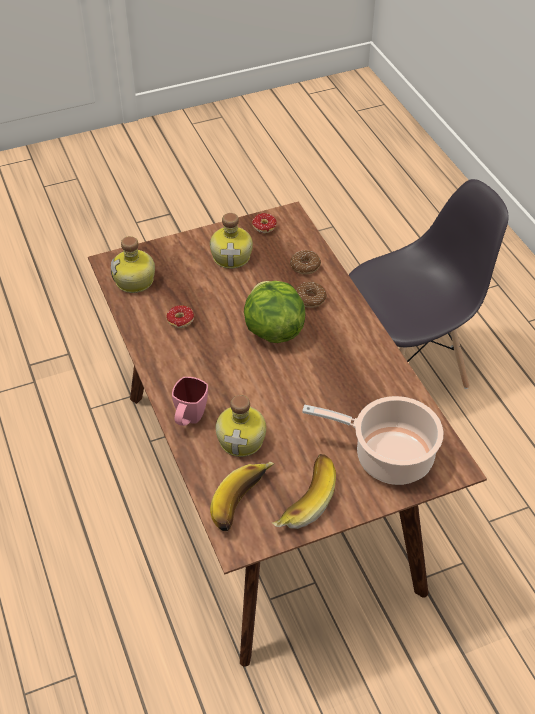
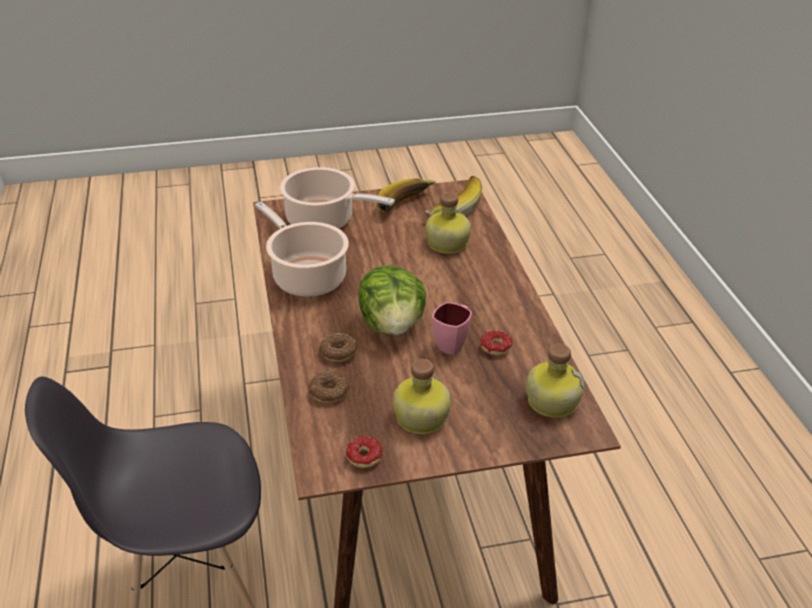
camera: 170 degrees left, 10 degrees down
pink mug [172,377,208,426] -> pink mug moved to [432,302,472,355]
none -> cooking pot [255,202,349,297]

